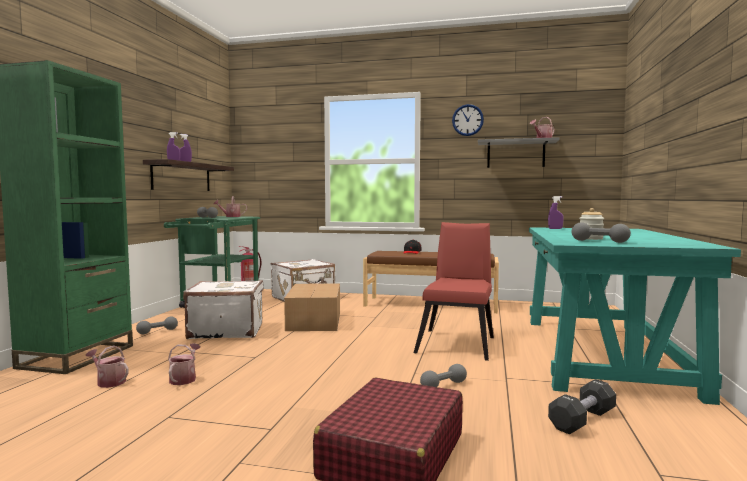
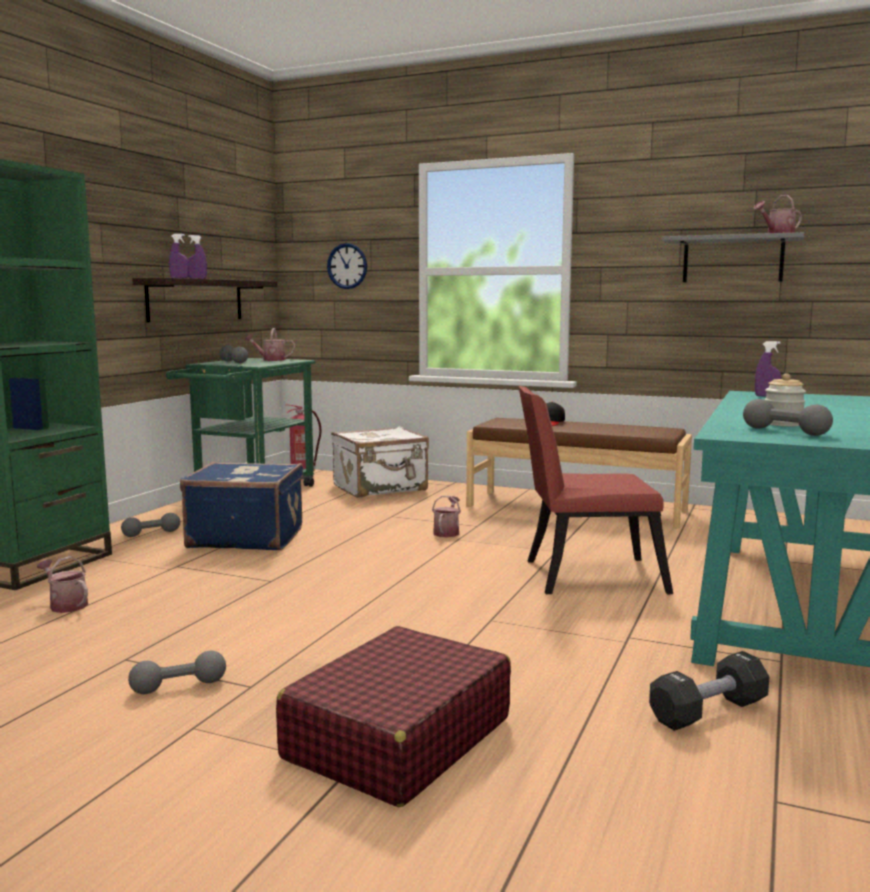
camera: 10 degrees right, 5 degrees up
watering can [168,343,200,385] -> watering can moved to [432,495,461,537]
white suitcase [183,280,263,339] -> blue suitcase [180,462,303,550]
cardboard box [284,283,340,331] -> none
red chair [414,222,494,361] -> red chair turned 120 degrees counterclockwise [518,386,673,594]
grey dumbbell [420,364,467,387] -> grey dumbbell moved to [128,651,226,694]
wall clock [452,104,484,136] -> wall clock moved to [327,243,367,289]

